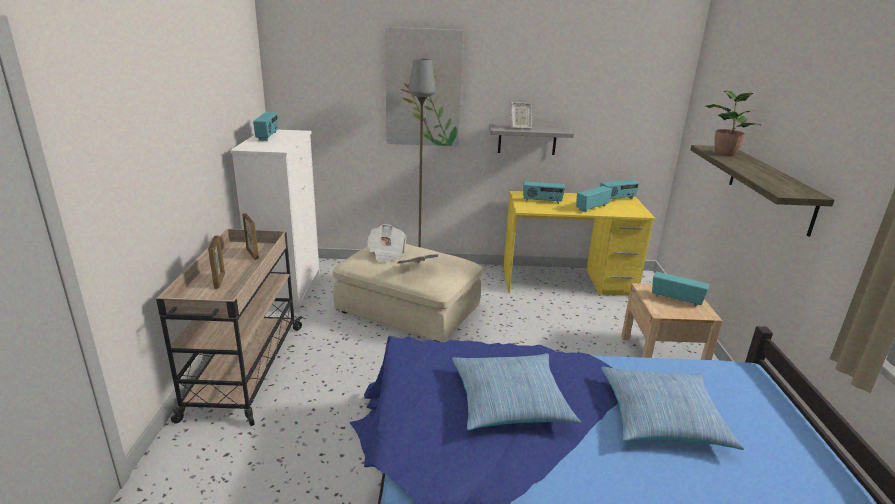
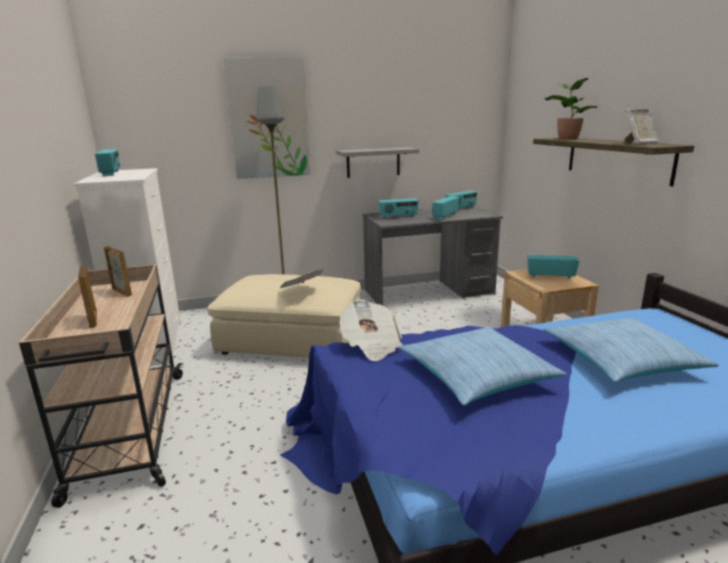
camera: 15 degrees left, 5 degrees down
newspaper [366,224,407,263] -> newspaper moved to [339,299,403,361]
yellow desk [503,191,655,296] -> grey desk [363,206,503,305]
picture frame [510,102,532,129] -> picture frame moved to [625,109,659,145]

